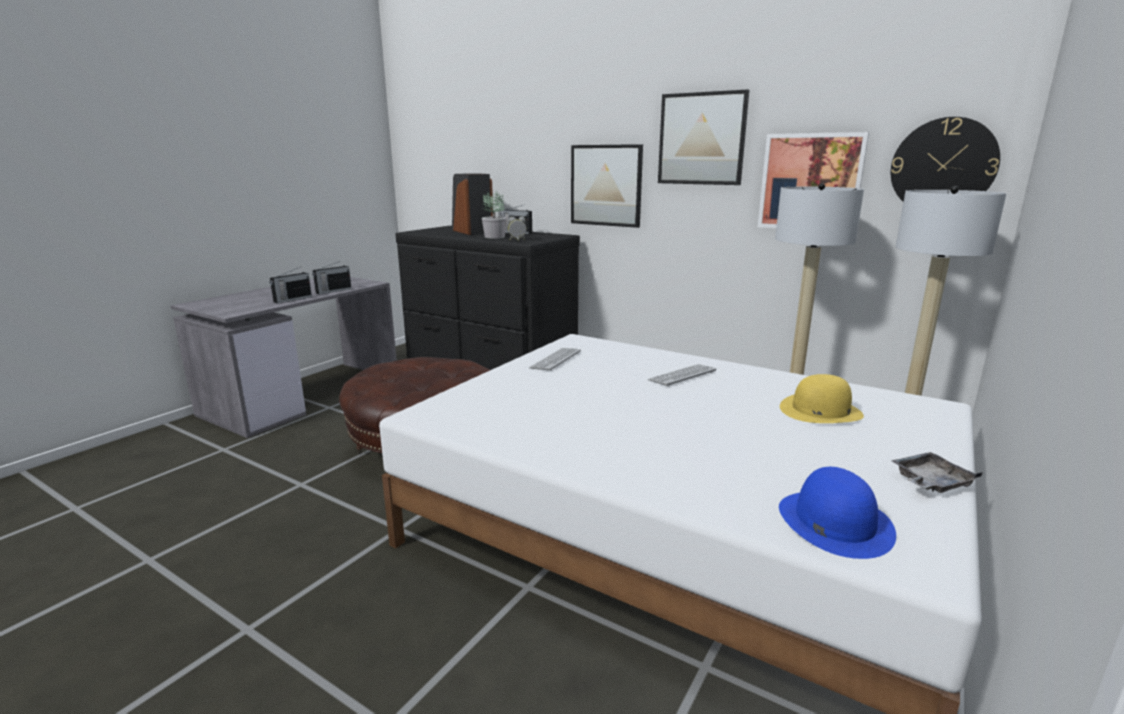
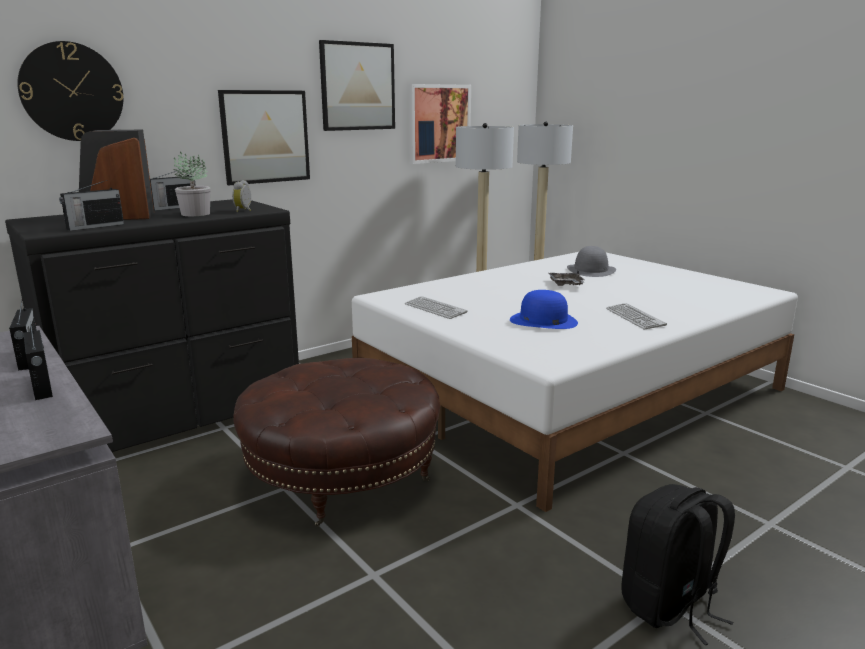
camera: 70 degrees left, 0 degrees up
keyboard [648,364,716,387] -> keyboard moved to [606,303,667,330]
blue hat [779,467,896,559] -> blue hat moved to [510,290,578,329]
yellow hat [780,374,864,423] -> grey hat [567,246,616,277]
wall clock [891,117,1000,202] -> wall clock moved to [17,41,123,141]
grey tray [892,452,982,493] -> grey tray moved to [549,271,585,286]
none -> radio [59,180,124,231]
none -> black backpack [621,484,735,645]

